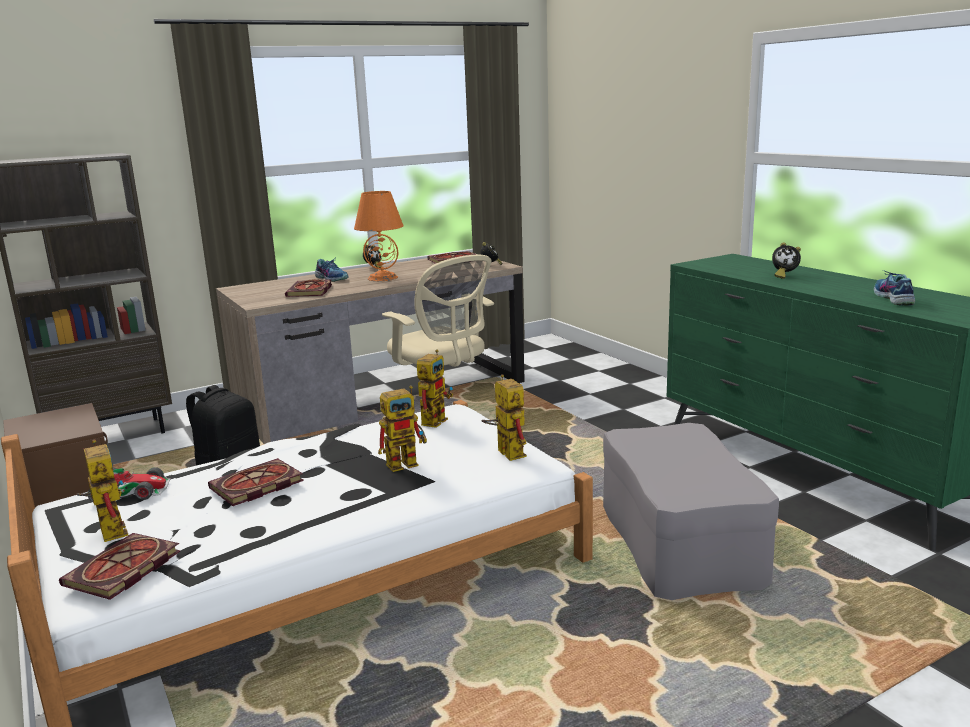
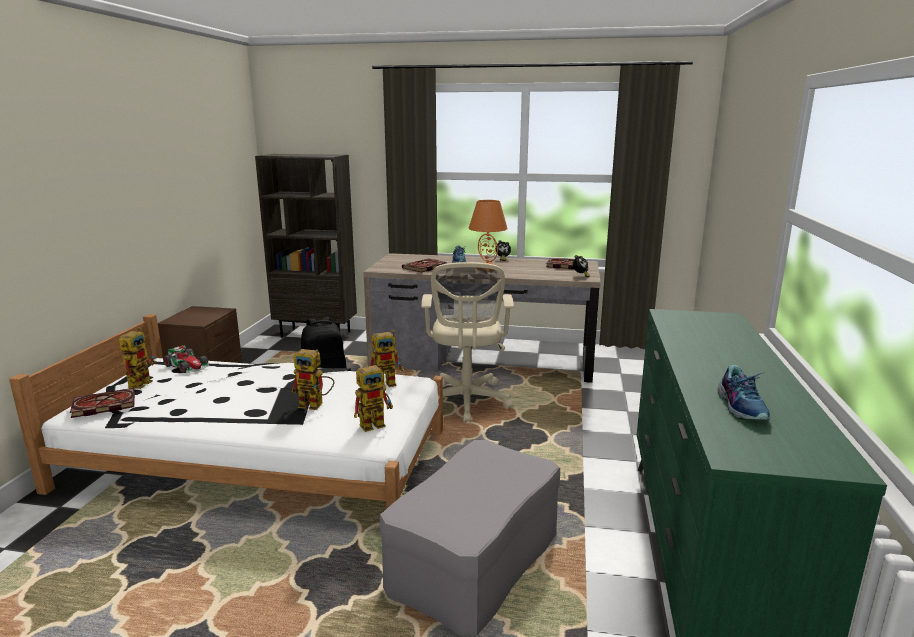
camera: 40 degrees right, 0 degrees up
book [208,458,304,506] -> none
toy robot [481,374,527,461] -> toy robot turned 45 degrees clockwise [354,363,393,432]
alarm clock [772,242,801,279] -> none
shoe [874,271,915,306] -> shoe turned 135 degrees clockwise [718,365,770,420]

